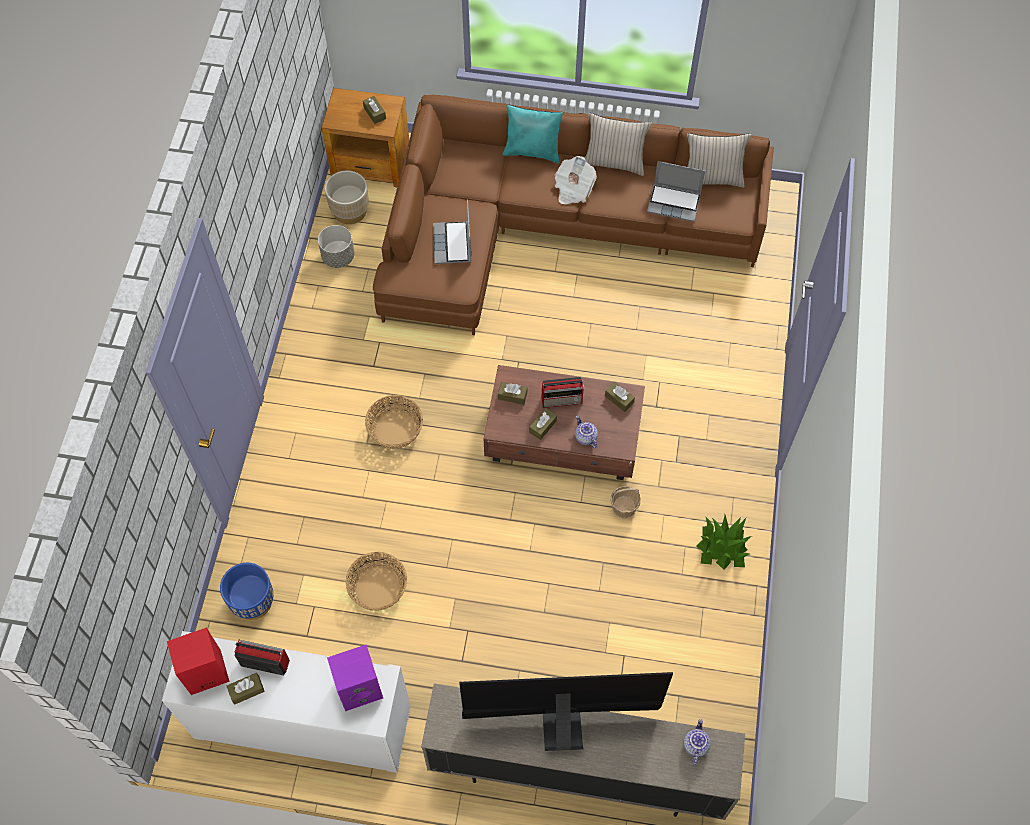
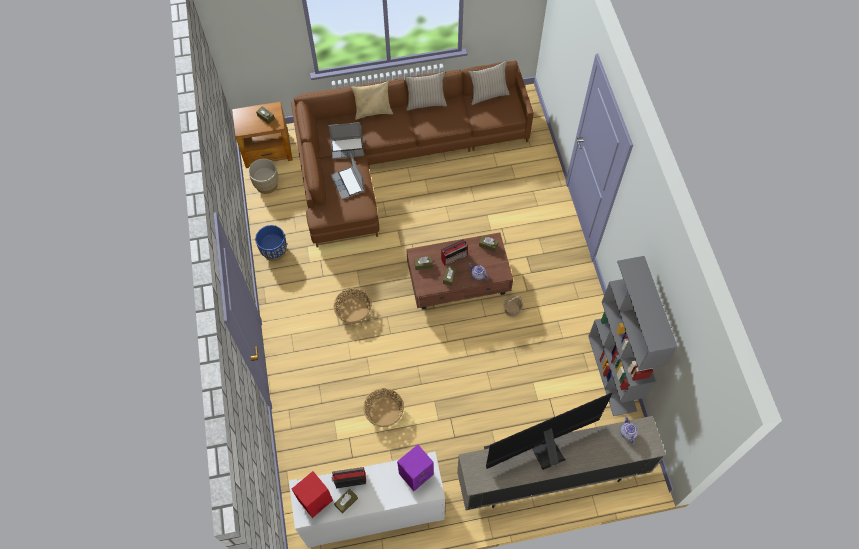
camera: 20 degrees left, 0 degrees up
blue planter [220,563,274,620] -> blue planter moved to [255,225,287,261]
grey planter [318,225,355,268] -> none
turquoise pillow [503,104,563,164] -> beige pillow [351,81,393,120]
newspaper [554,156,597,204] -> none
laptop [647,161,705,222] -> laptop moved to [329,122,364,159]
potted plant [696,515,752,570] -> none
none -> grey bookcase [588,256,678,416]

